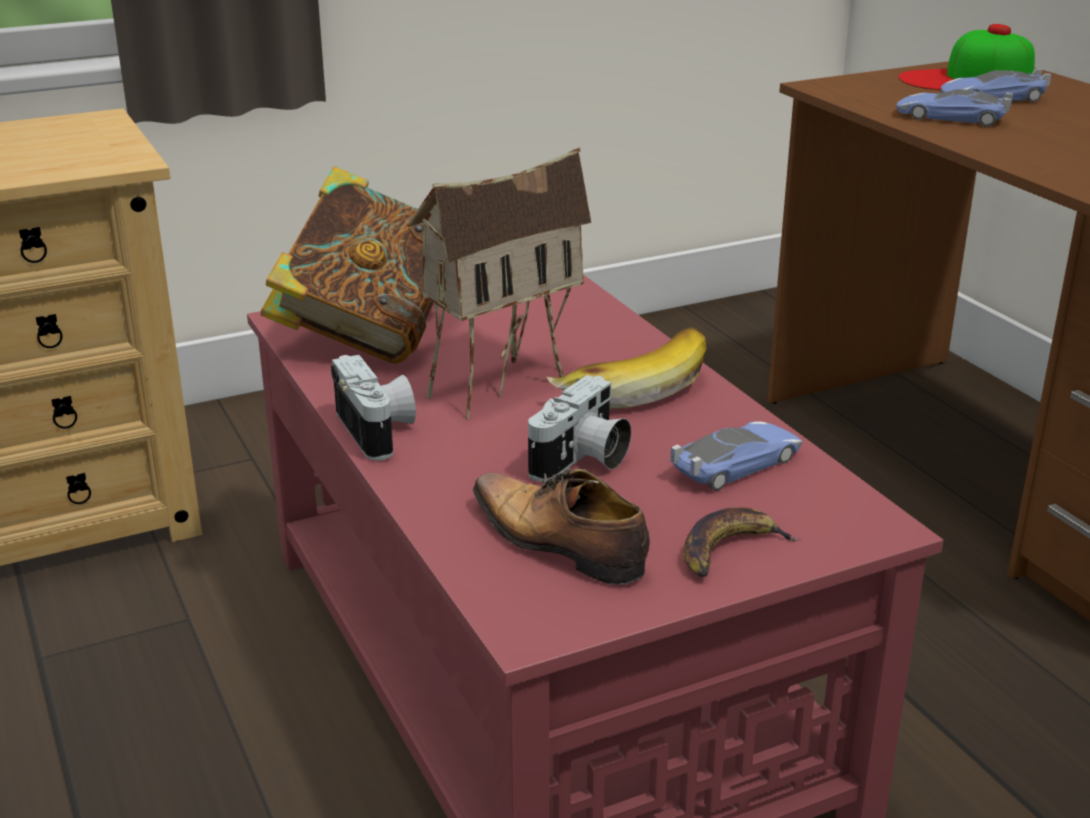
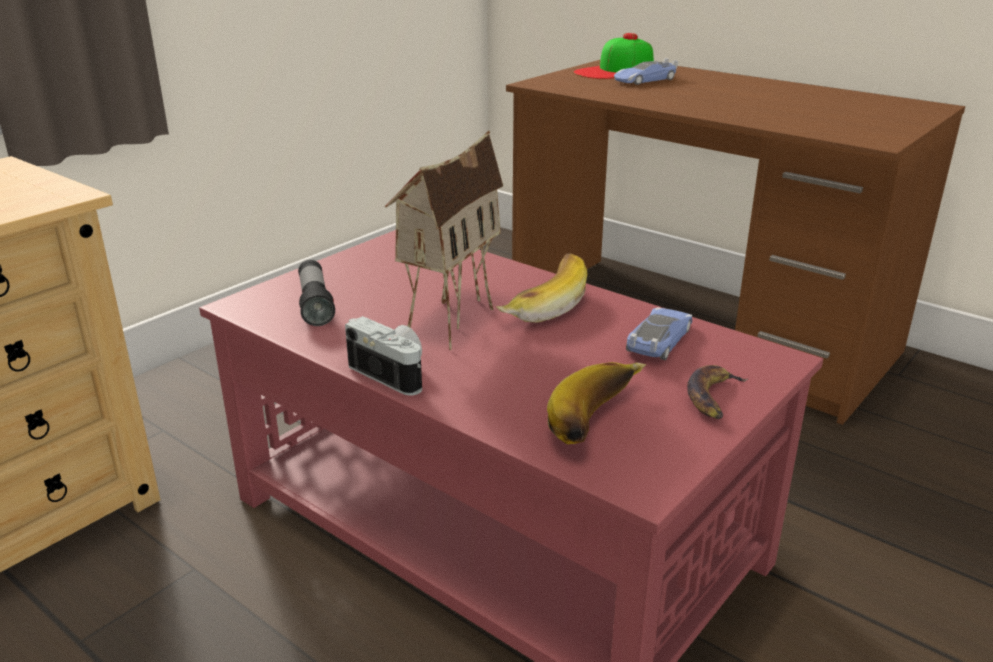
camera: 25 degrees left, 0 degrees up
book [260,166,434,364] -> flashlight [298,260,335,326]
shoe [473,469,650,585] -> banana [547,362,646,444]
camera [528,375,631,482] -> none
toy car [896,89,1013,127] -> none

